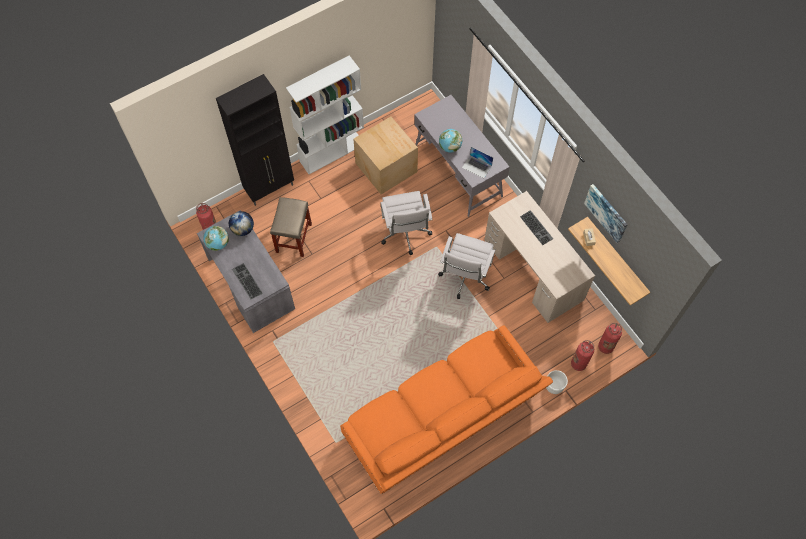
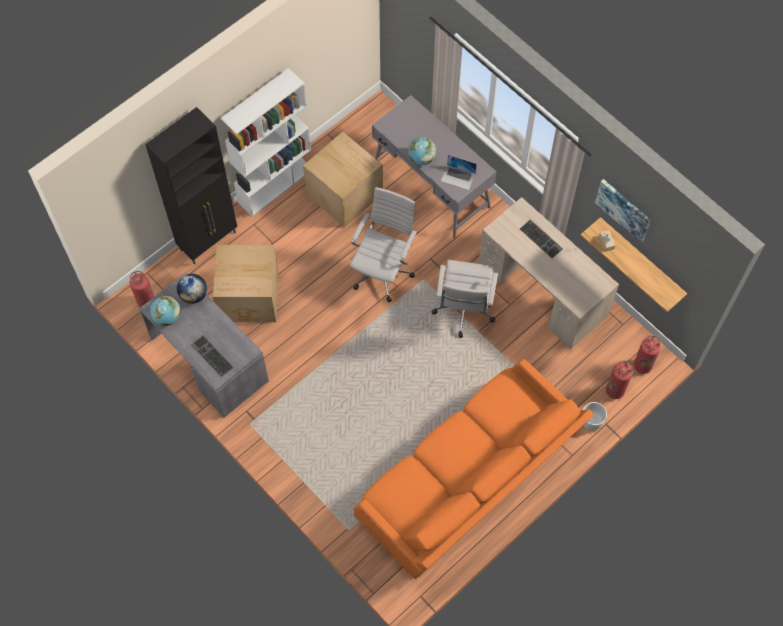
camera: 10 degrees left, 0 degrees up
beige stool [270,197,312,257] -> cardboard box [213,245,279,322]
white office chair [380,191,432,255] -> white office chair turned 135 degrees counterclockwise [350,187,417,302]

